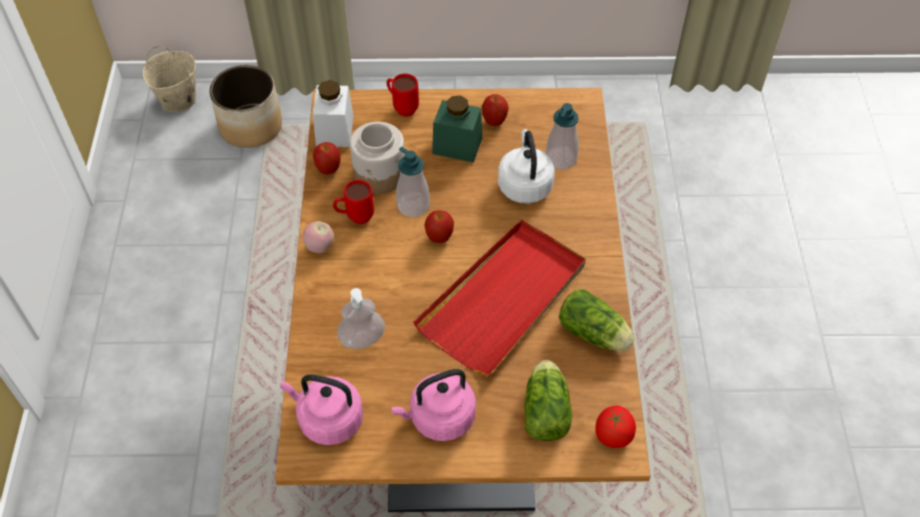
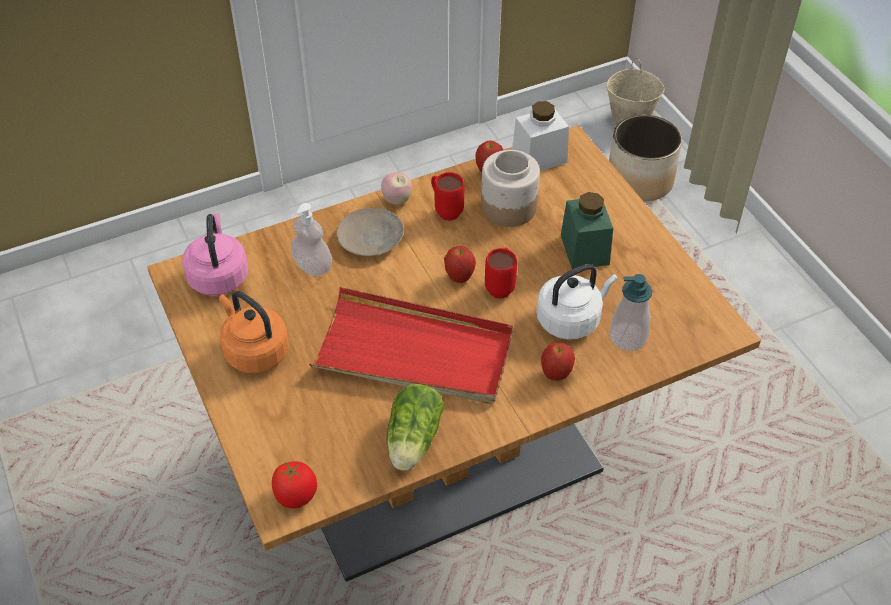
camera: 65 degrees right, 5 degrees down
red mug [387,74,419,117] -> red mug moved to [485,247,517,299]
pink kettle [391,369,476,441] -> orange kettle [219,291,289,373]
soap dispenser [396,147,430,217] -> none
apple [482,94,509,126] -> apple moved to [541,342,575,381]
lettuce [524,360,572,441] -> none
none -> beige plate [336,208,404,256]

